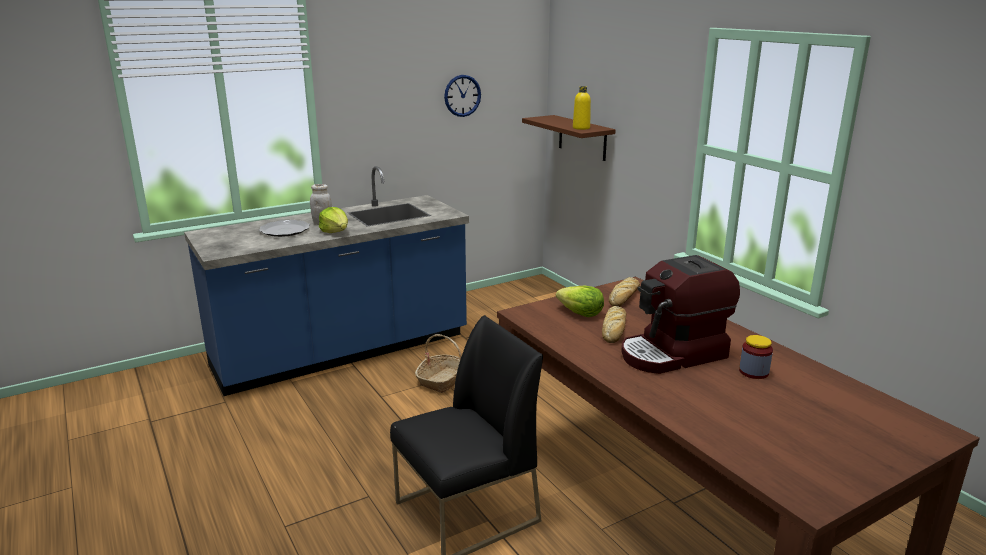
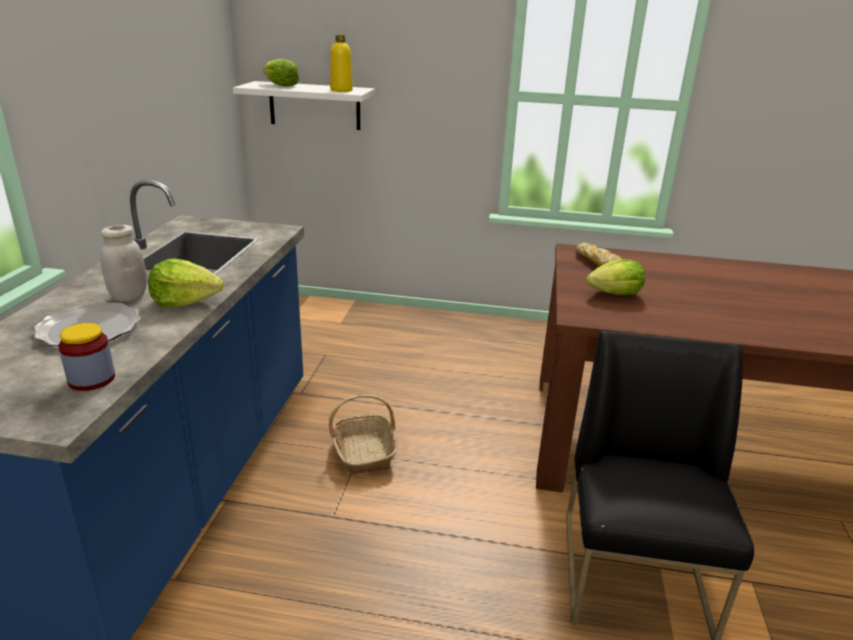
camera: 50 degrees left, 5 degrees up
wall clock [444,75,481,117] -> none
brown shelf [522,115,616,161] -> white shelf [233,81,375,130]
bread [602,306,626,343] -> none
coffee machine [621,255,740,374] -> none
jar [739,335,773,379] -> jar moved to [58,323,115,391]
none -> lettuce [263,59,299,87]

